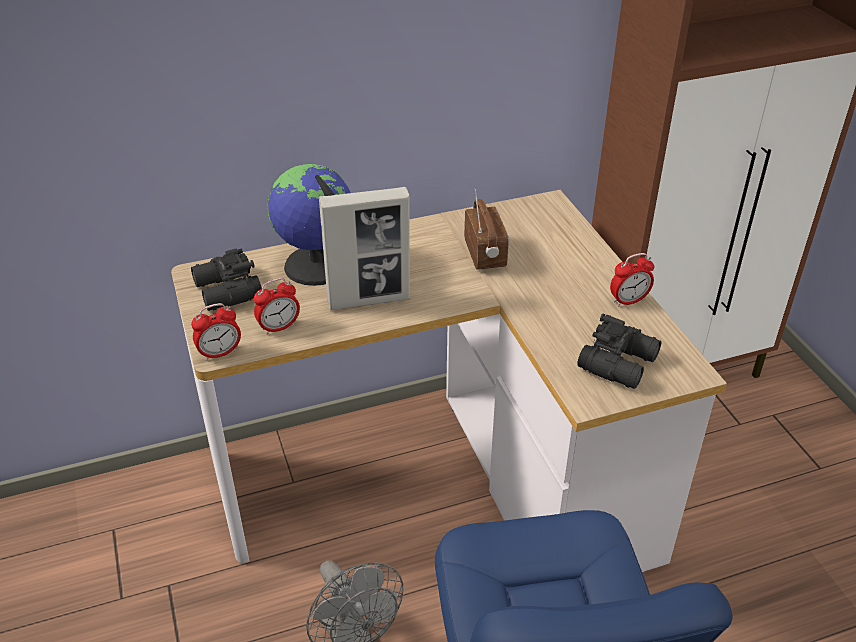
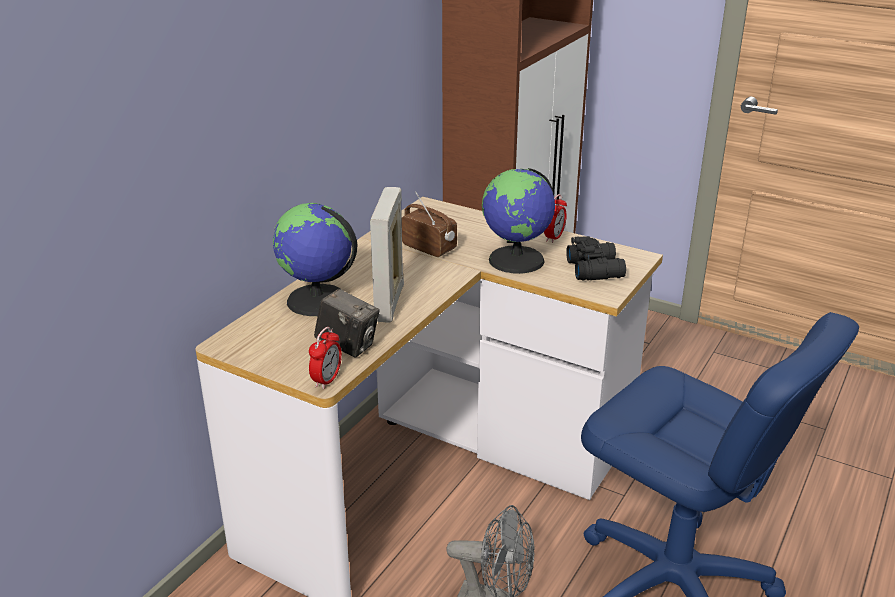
camera: 40 degrees left, 10 degrees down
black binoculars [191,248,262,311] -> none
alarm clock [254,278,300,335] -> camera [314,289,380,357]
picture frame [319,187,410,310] -> picture frame turned 150 degrees clockwise [370,187,404,323]
none -> globe [482,168,556,274]

